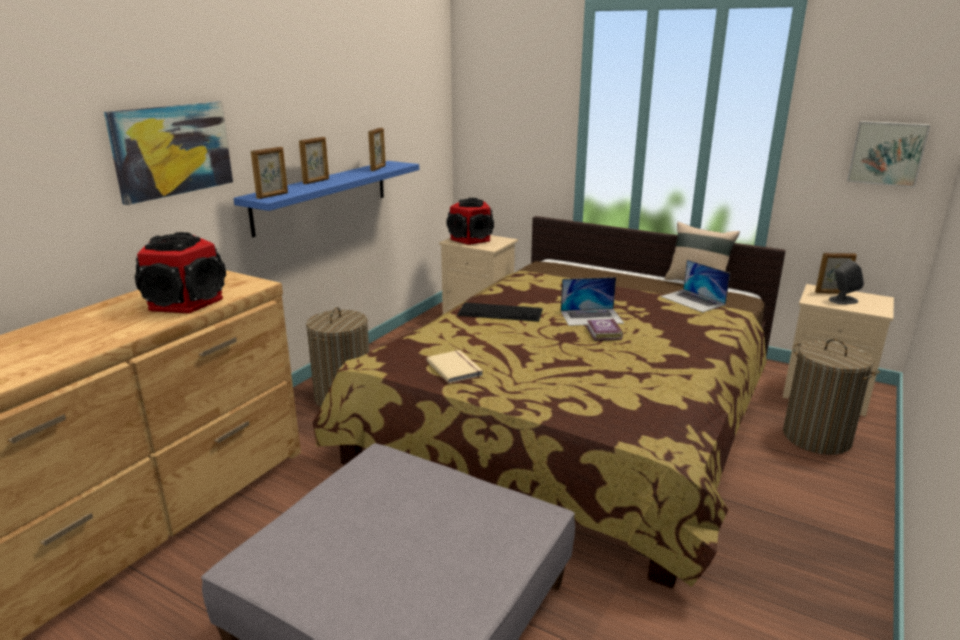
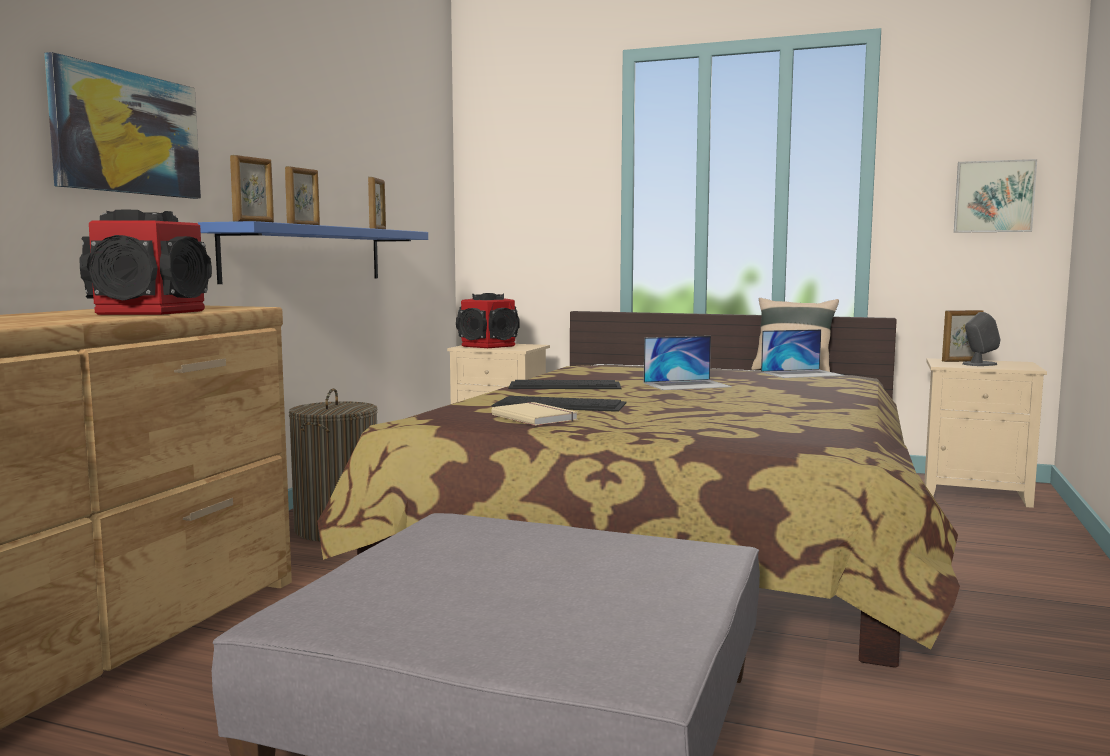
camera: 10 degrees left, 15 degrees down
book [587,319,623,341] -> none
laptop [661,260,730,312] -> laptop turned 60 degrees counterclockwise [761,329,844,378]
laundry basket [783,339,880,455] -> none
none -> keyboard [491,396,627,412]

